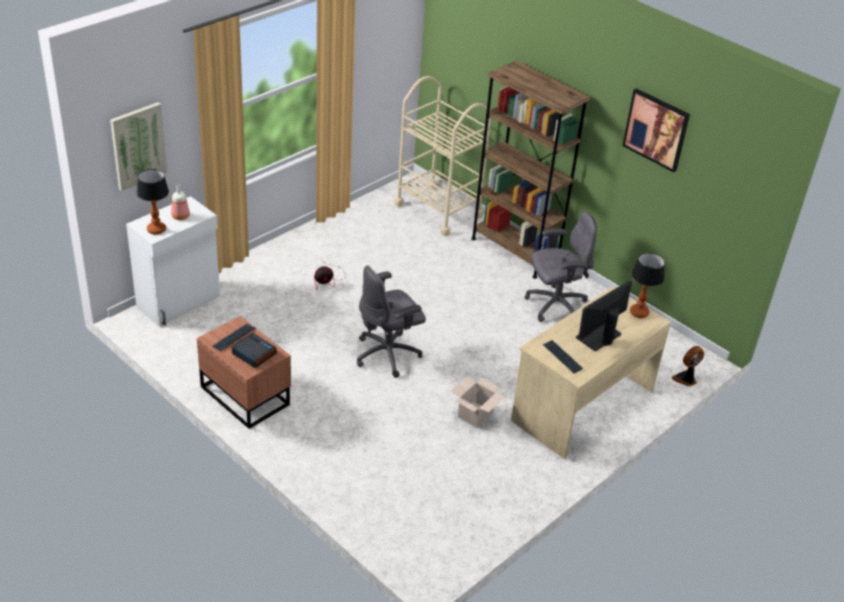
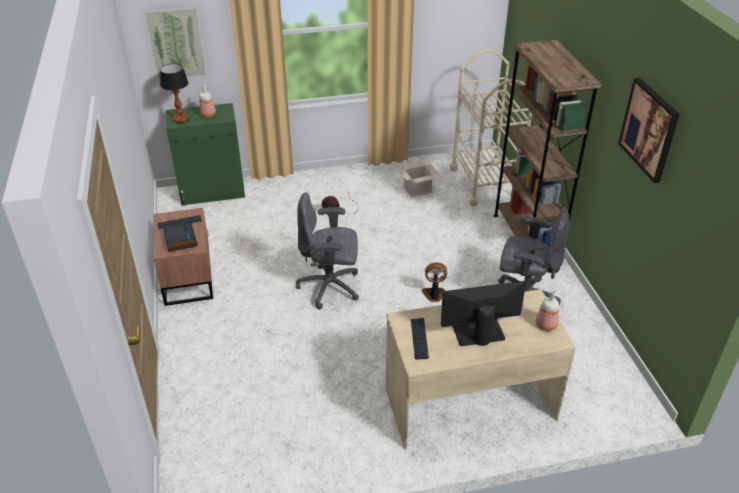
camera: 35 degrees right, 0 degrees up
white cabinet [126,196,220,327] -> green cabinet [166,103,245,205]
cardboard box [451,376,505,428] -> cardboard box moved to [399,160,438,197]
table lamp [630,253,665,318] -> bottle [536,291,559,331]
fan [672,346,704,387] -> fan moved to [422,262,447,302]

